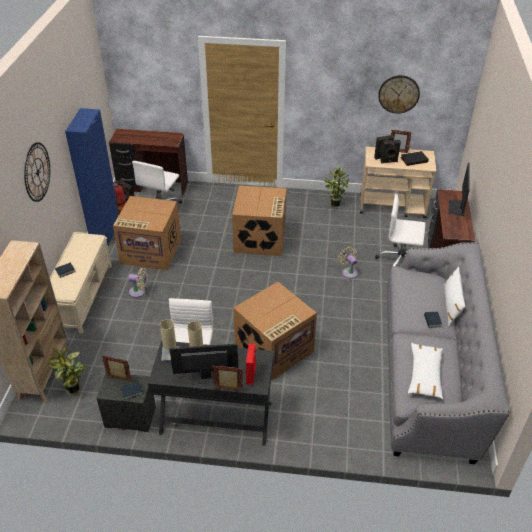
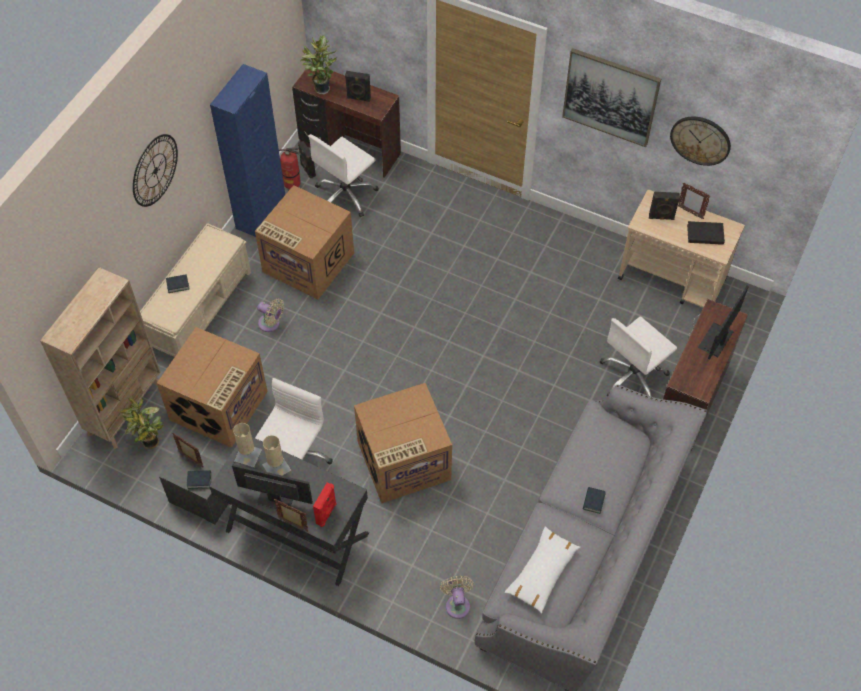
camera: 20 degrees right, 15 degrees up
cardboard box [232,186,287,256] -> cardboard box moved to [157,327,268,448]
potted plant [324,166,349,209] -> potted plant moved to [300,35,337,95]
beige fan [338,246,358,279] -> beige fan moved to [440,576,473,619]
white office chair [375,194,426,266] -> white office chair turned 75 degrees counterclockwise [600,316,677,397]
black speaker [381,140,401,163] -> black speaker moved to [345,71,371,102]
white pillow [444,267,465,326] -> none
none -> picture [562,48,661,147]

